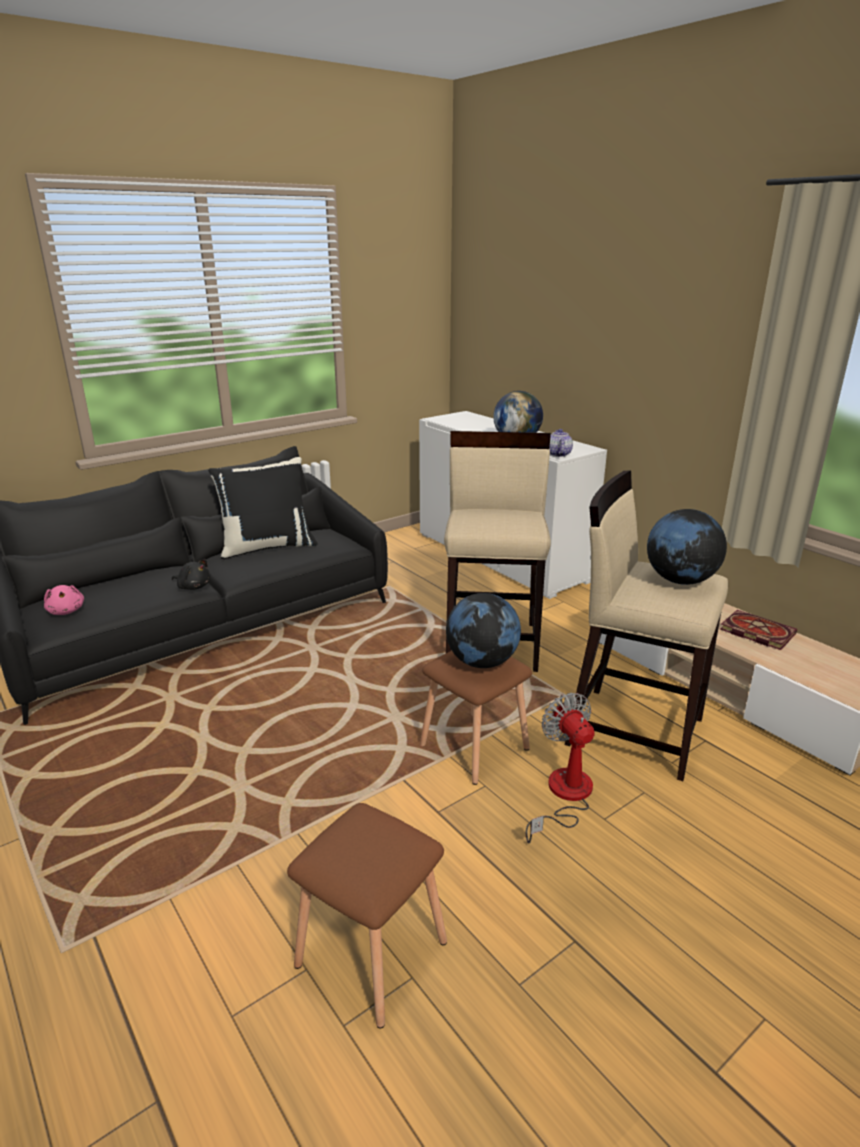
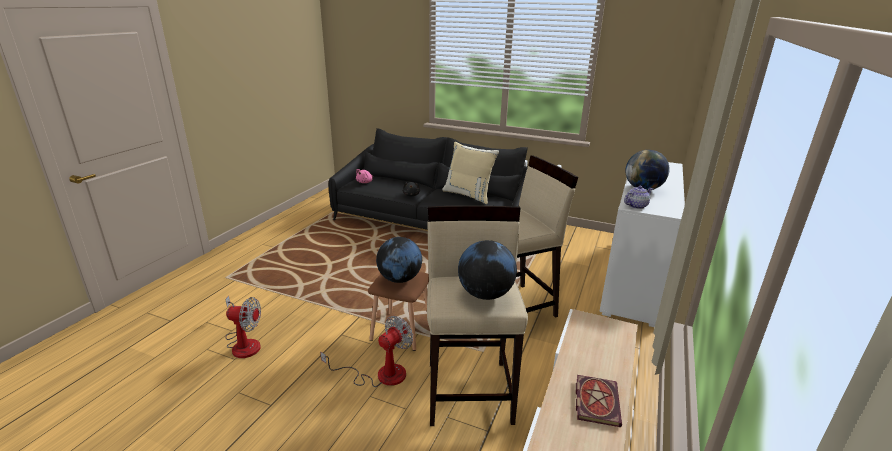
camera: 60 degrees right, 0 degrees up
black pillow [208,457,318,560] -> beige pillow [442,142,499,204]
brown stool [287,803,447,1029] -> fan [225,296,261,358]

